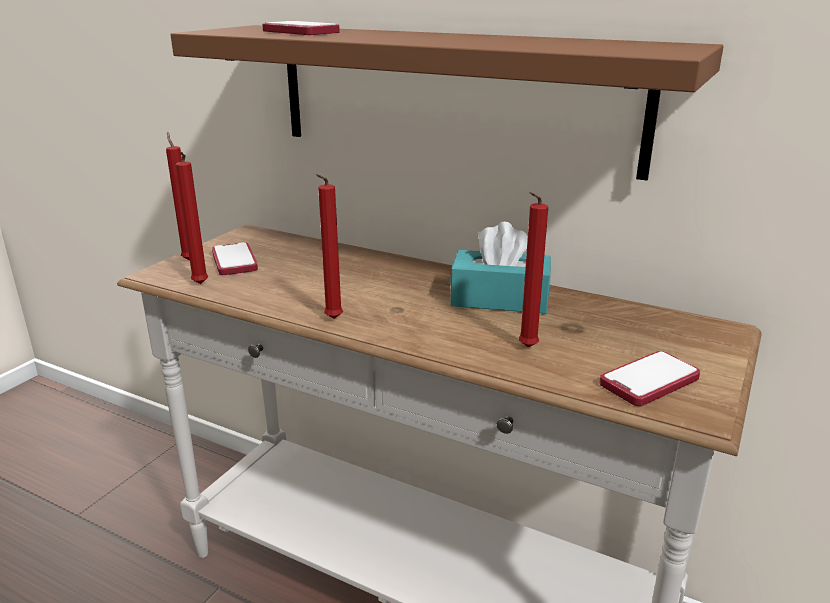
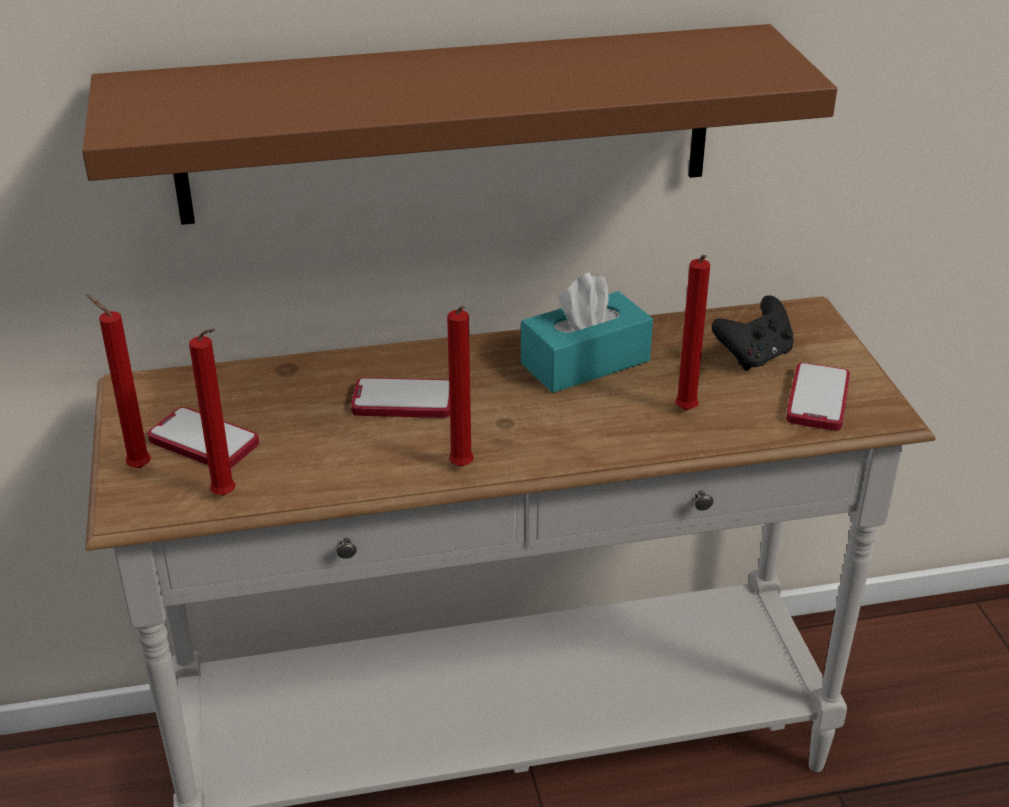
camera: 40 degrees left, 10 degrees up
phone [262,21,340,35] -> phone moved to [351,378,450,418]
none -> black game controller [712,295,794,371]

